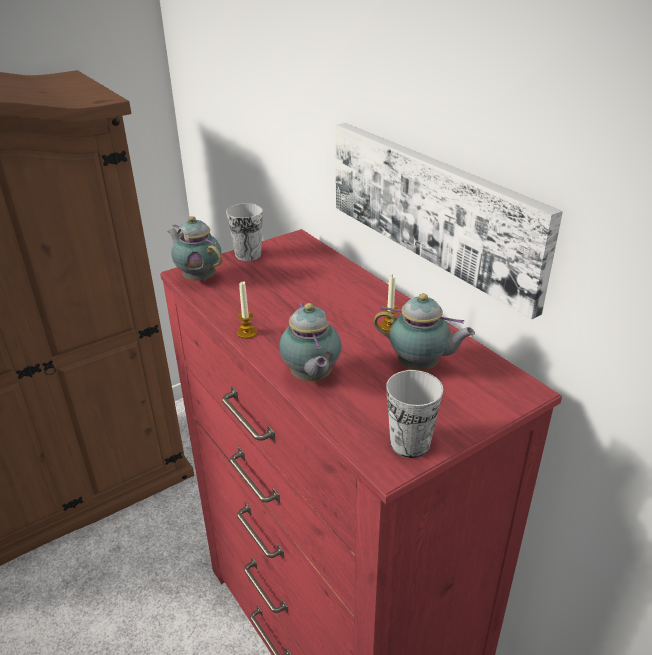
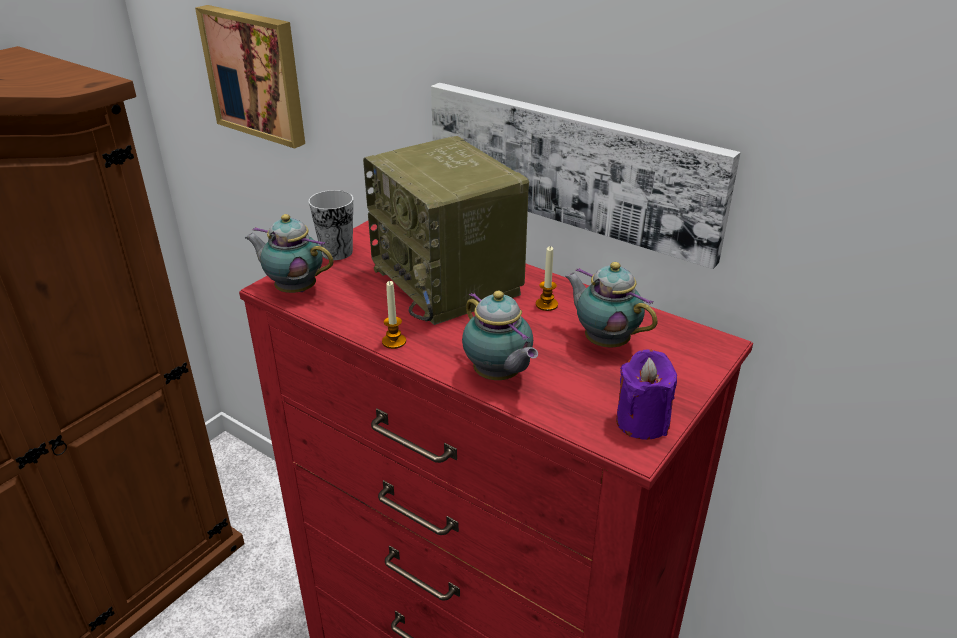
camera: 20 degrees left, 0 degrees up
teapot [373,293,475,370] -> teapot turned 135 degrees counterclockwise [565,262,658,347]
cup [386,370,443,458] -> purple candle [616,349,677,440]
none -> picture [195,5,305,149]
none -> radio [363,136,529,325]

